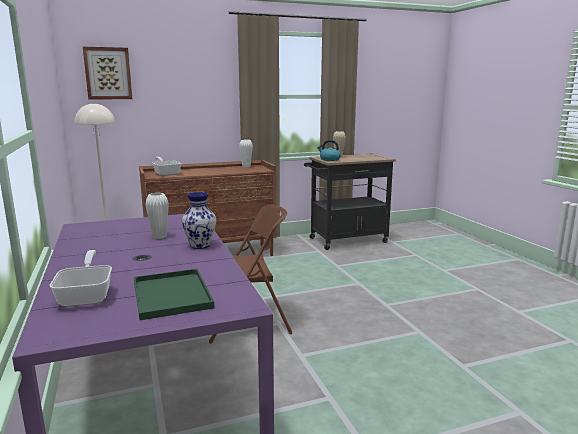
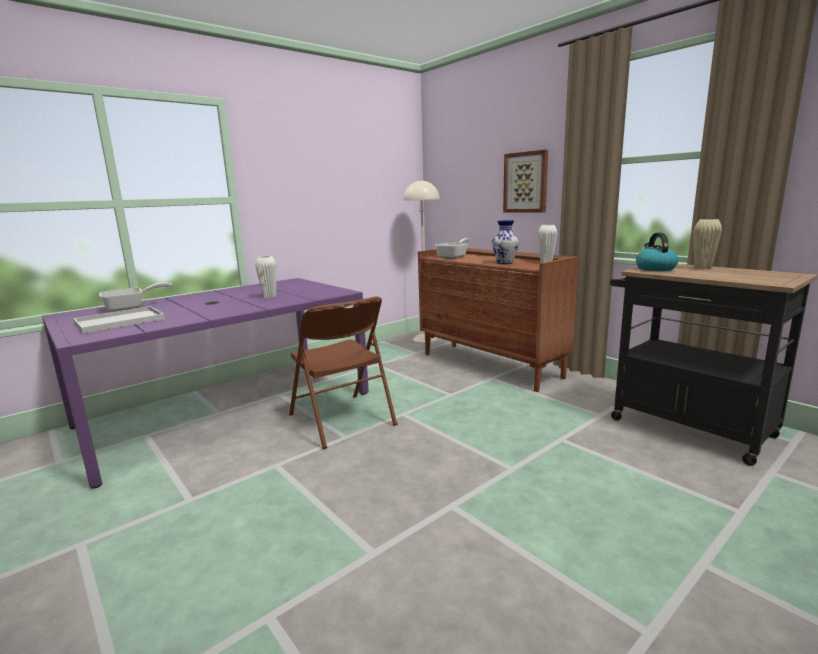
camera: 70 degrees right, 0 degrees up
picture [82,46,132,100] -> picture moved to [503,150,548,213]
green tray [134,269,214,320] -> white tray [73,306,165,333]
vase [182,192,216,249] -> vase moved to [492,220,519,264]

